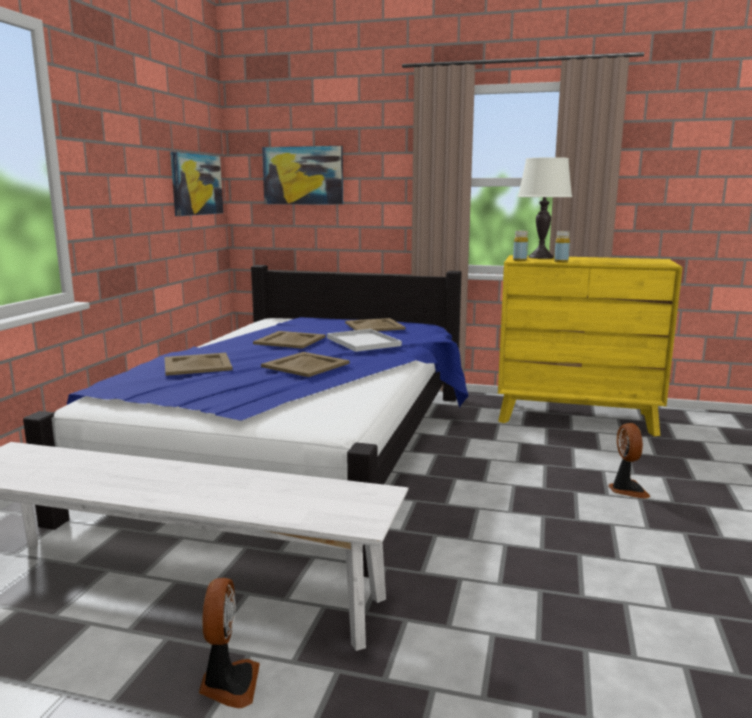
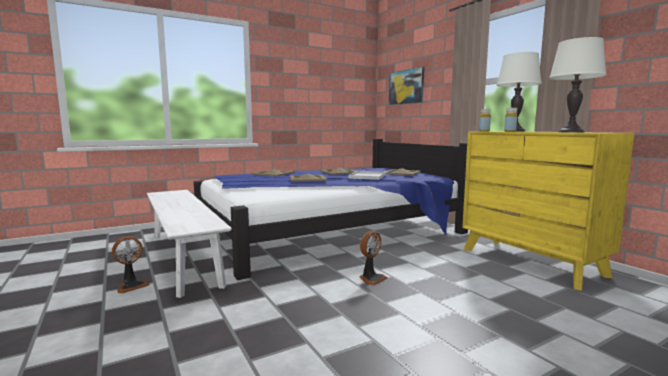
camera: 45 degrees right, 5 degrees down
picture [170,152,223,216] -> none
fan [608,423,650,499] -> fan moved to [359,231,387,286]
none -> white table lamp [549,37,607,133]

